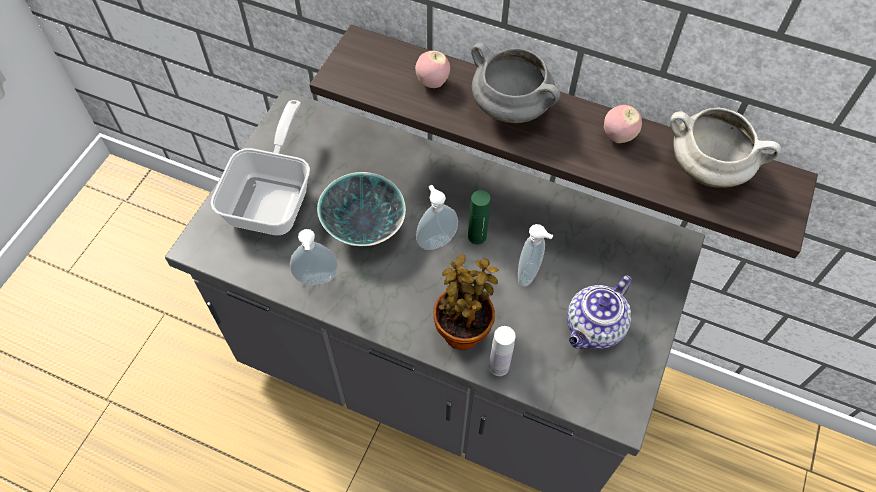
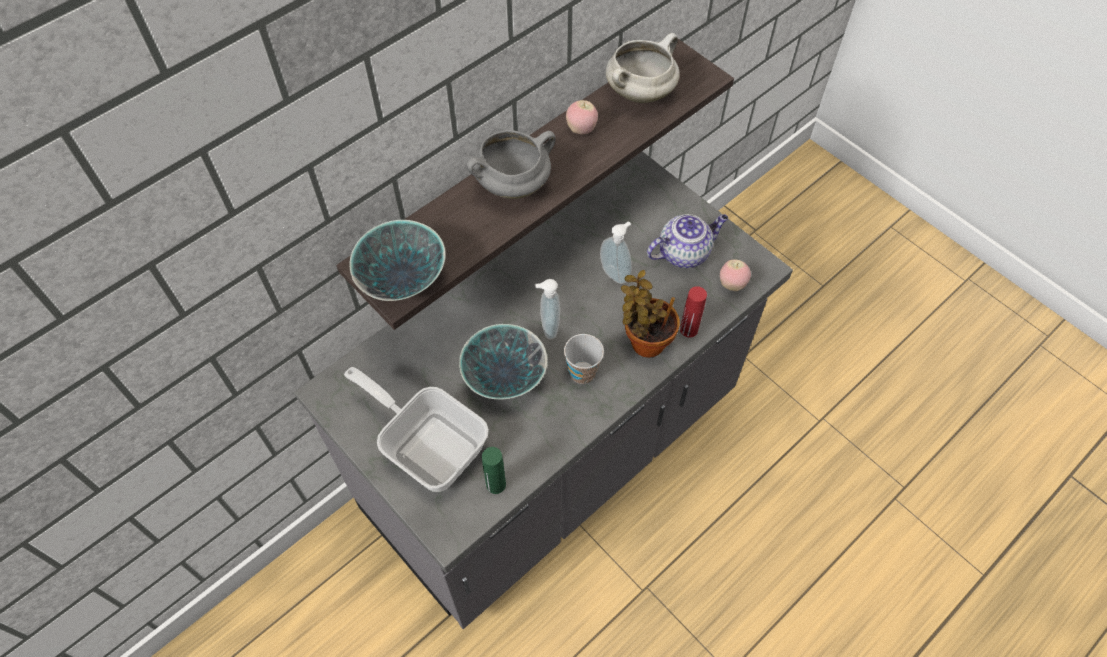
camera: 65 degrees left, 0 degrees up
soap dispenser [290,229,338,285] -> none
apple [415,51,450,88] -> apple moved to [720,259,751,291]
green bottle [468,190,490,244] -> green bottle moved to [482,447,506,494]
white bottle [489,326,516,376] -> red bottle [680,286,707,338]
teapot [567,275,632,349] -> teapot turned 90 degrees counterclockwise [647,214,728,268]
none -> bowl [349,220,446,301]
none -> cup [564,334,604,384]

